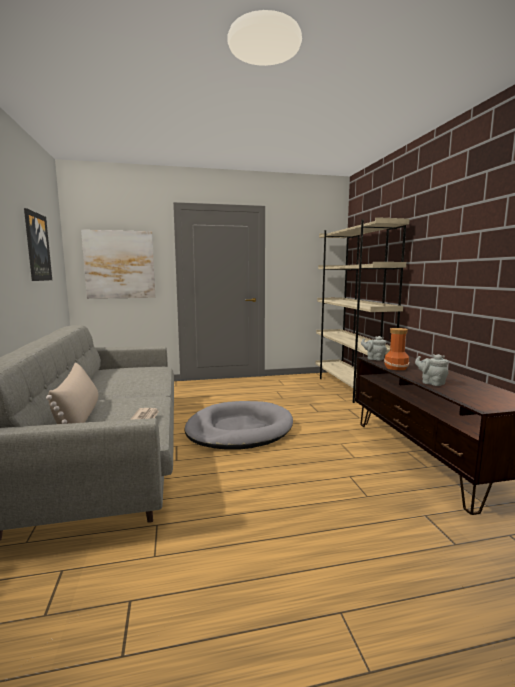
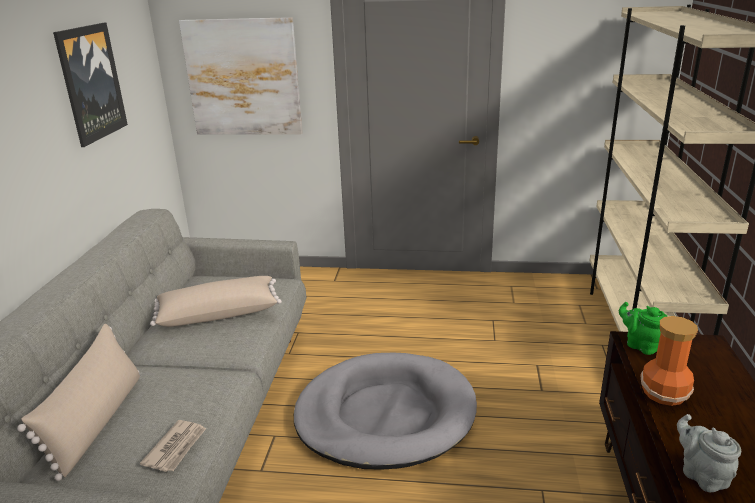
camera: 20 degrees right, 15 degrees up
grey teapot [361,336,387,361] -> green teapot [619,302,668,355]
none -> beige pillow [150,276,282,327]

